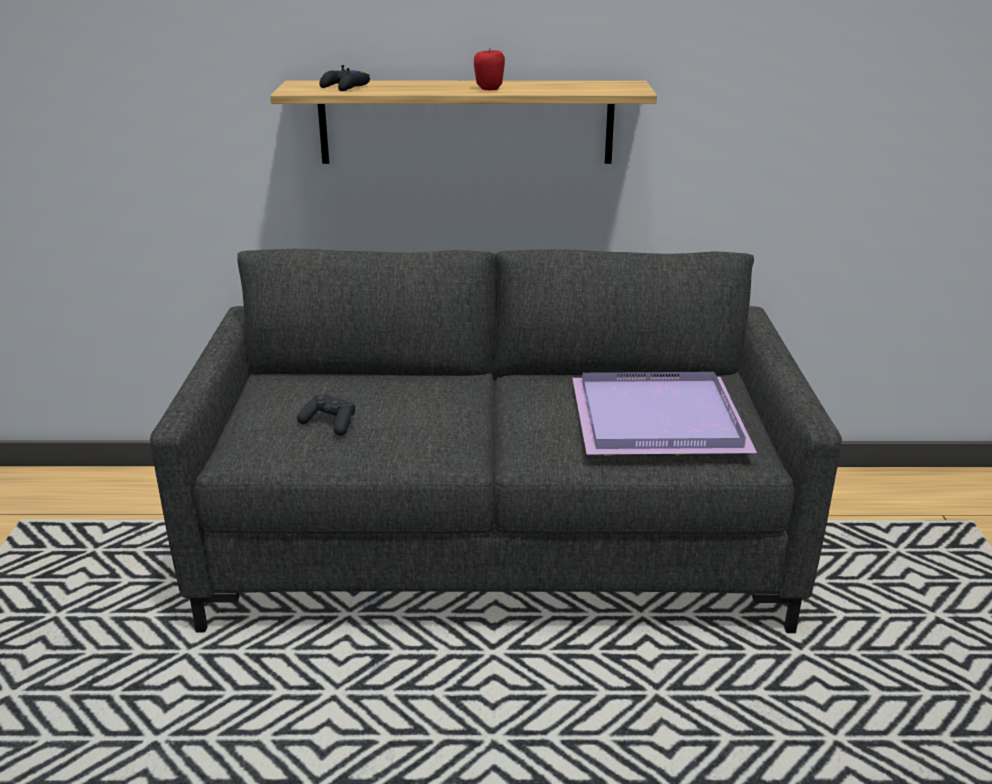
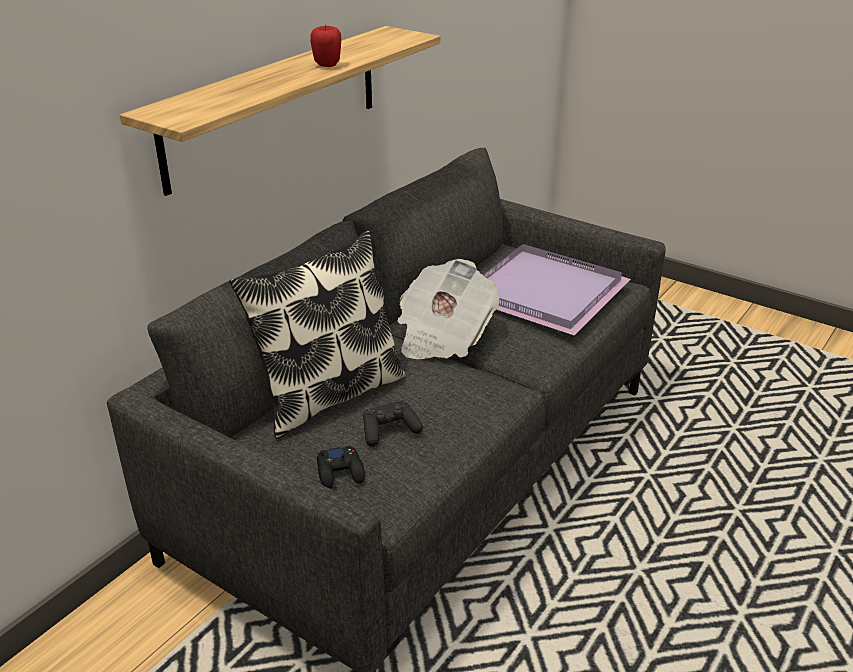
camera: 55 degrees left, 5 degrees up
black game controller [319,65,370,91] -> black game controller moved to [317,446,365,489]
none -> pillow [229,230,406,439]
none -> newspaper [398,259,500,359]

